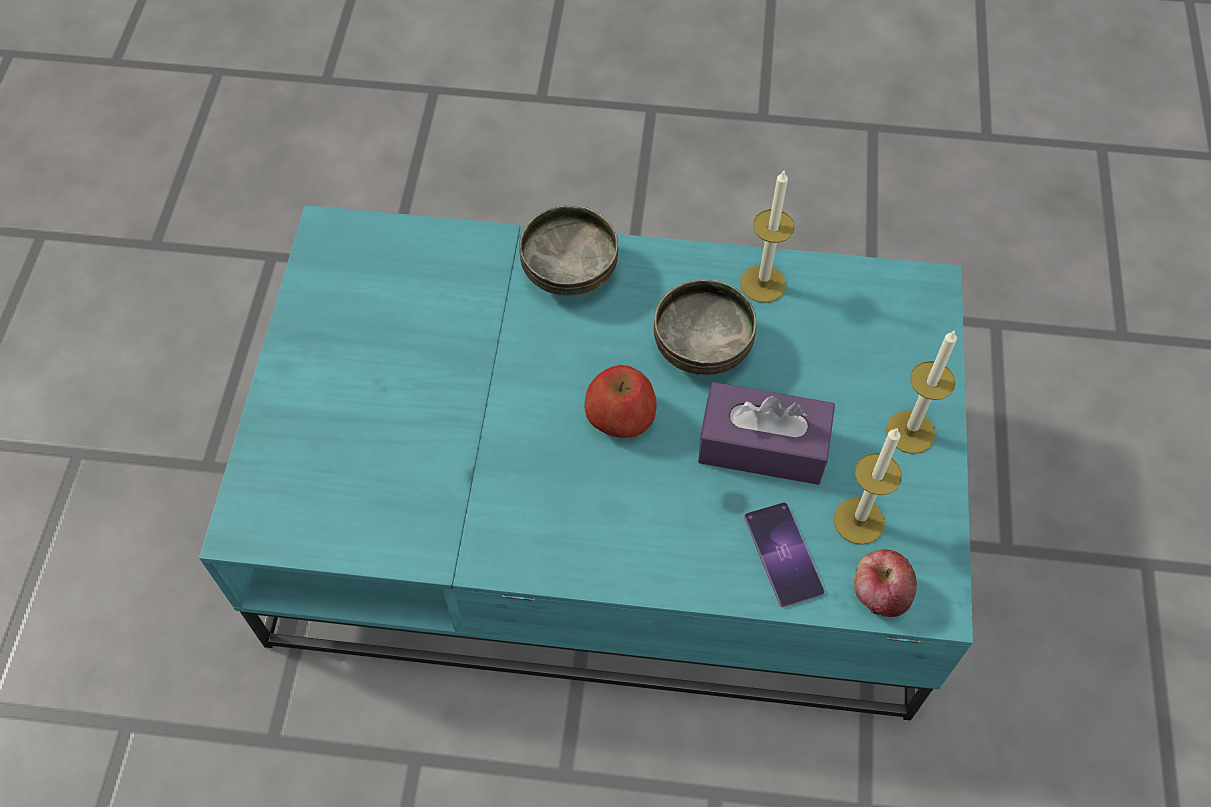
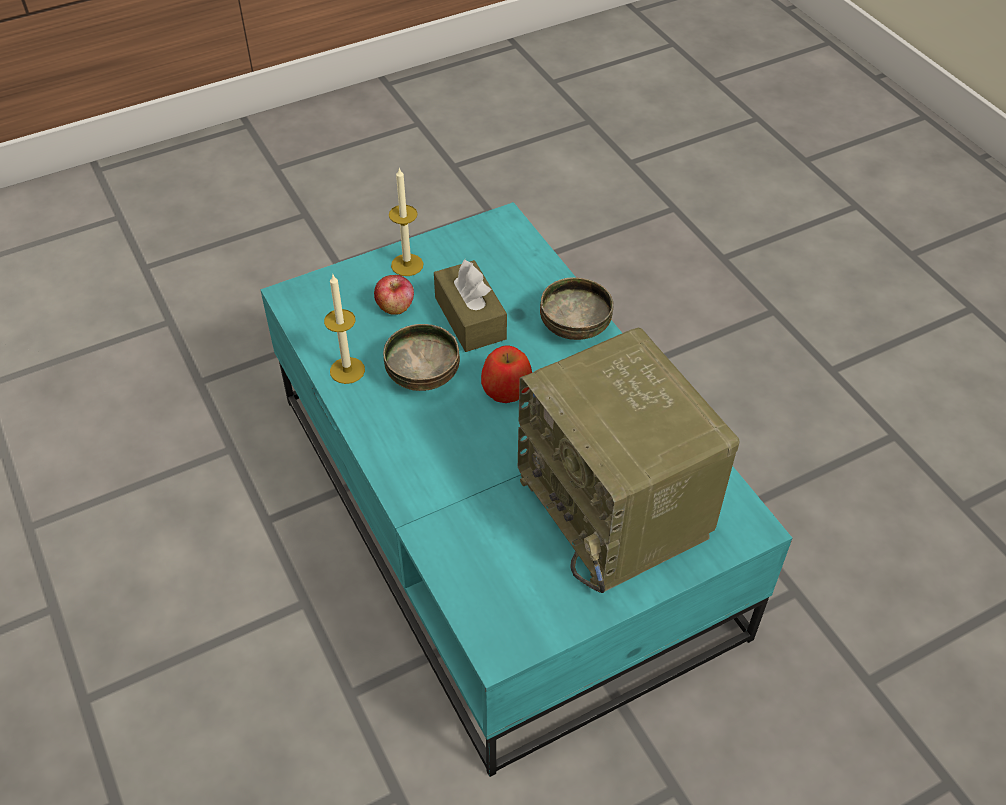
camera: 125 degrees left, 10 degrees down
bowl [519,205,618,296] -> bowl moved to [540,277,613,340]
purple tissue box [698,382,835,485] -> brown tissue box [434,259,507,352]
phone [744,502,825,607] -> none
candle [833,427,902,545] -> none
apple [854,549,917,617] -> apple moved to [374,275,414,315]
none -> radio [518,328,740,593]

